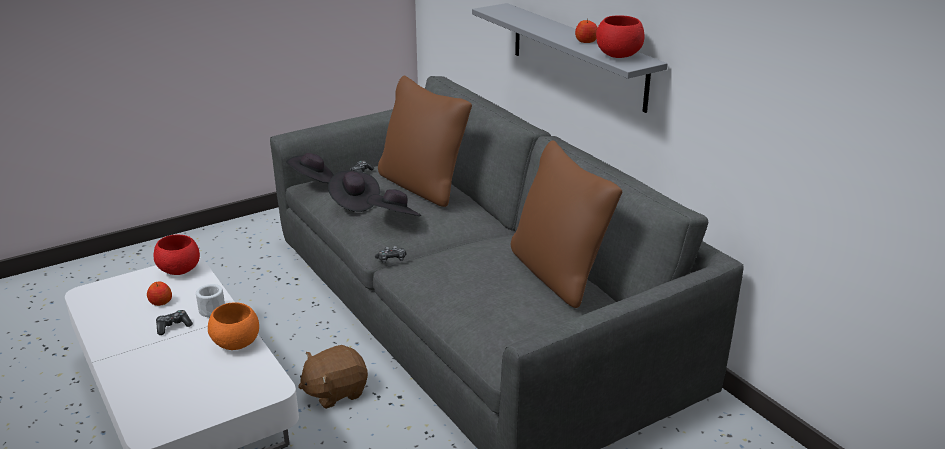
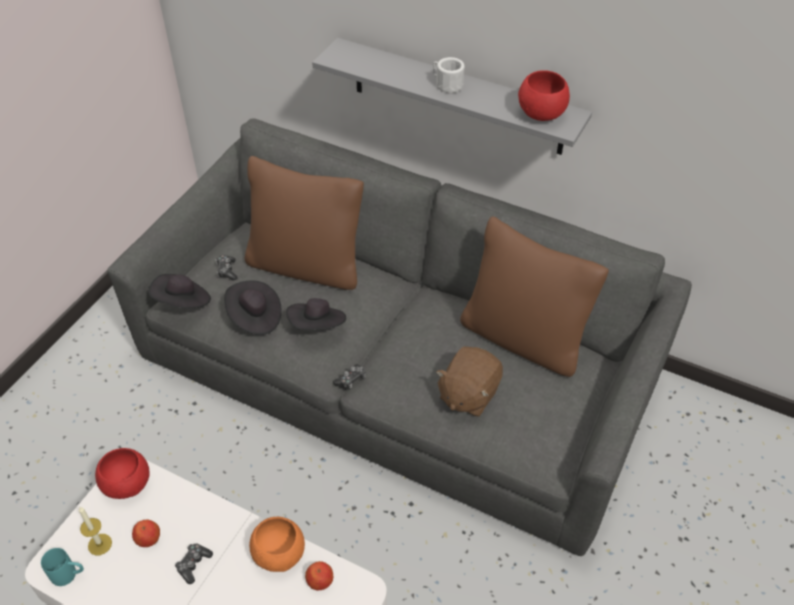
camera: 30 degrees left, 20 degrees up
white mug [196,284,225,317] -> white mug moved to [433,57,465,93]
brown plush toy [298,345,368,409] -> brown plush toy moved to [436,347,503,417]
apple [575,19,597,43] -> apple moved to [305,561,333,590]
none -> turquoise mug [41,548,84,586]
none -> candle [79,507,112,555]

